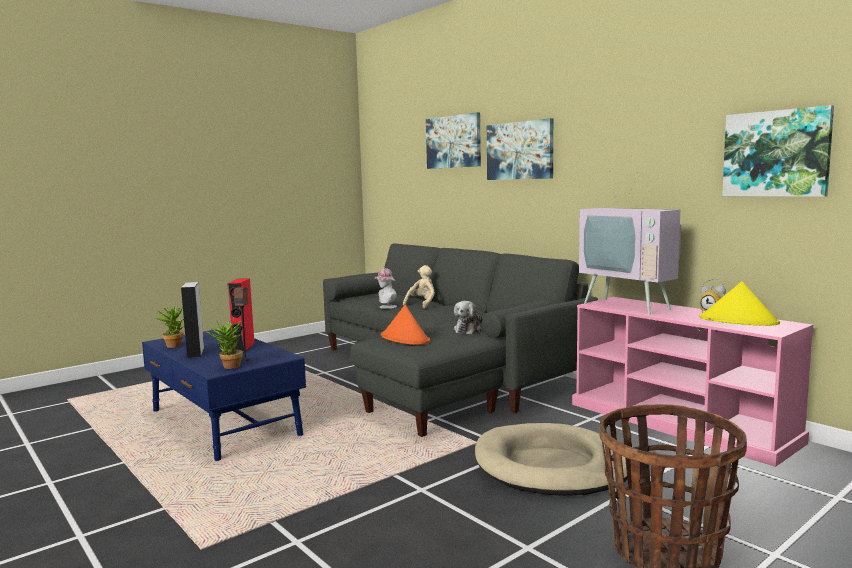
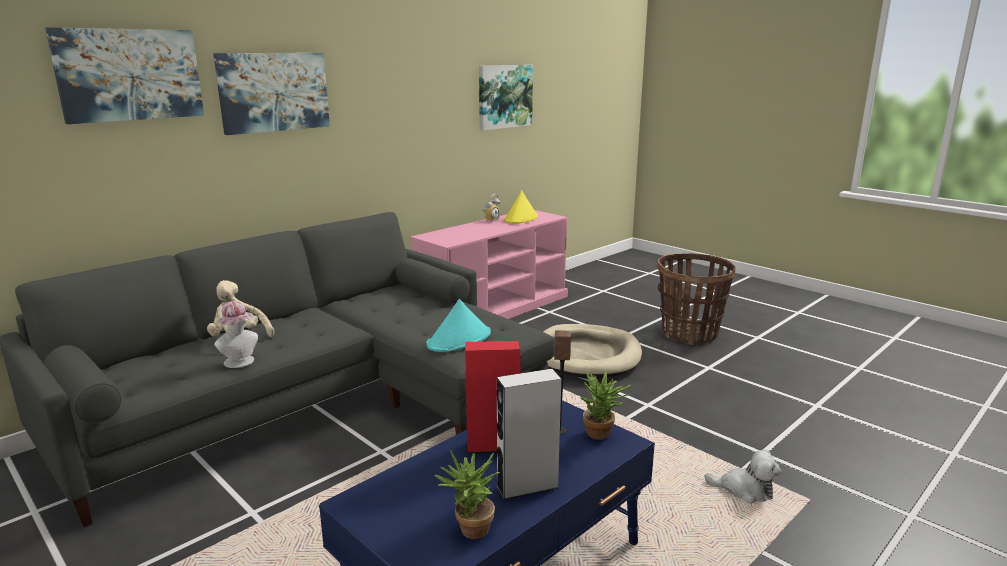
camera: 95 degrees left, 10 degrees up
orange hat [381,305,430,345] -> turquoise hat [427,299,491,352]
plush toy [454,301,483,334] -> plush toy moved to [704,450,781,504]
television [579,171,681,315] -> none

